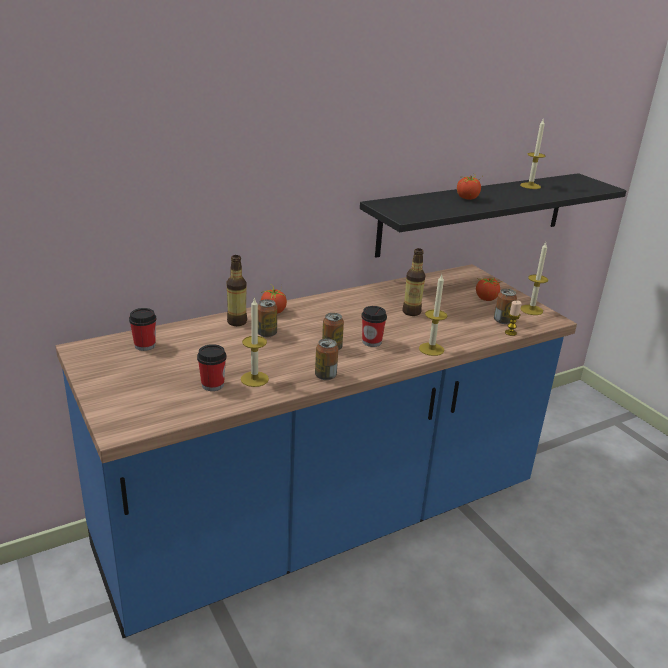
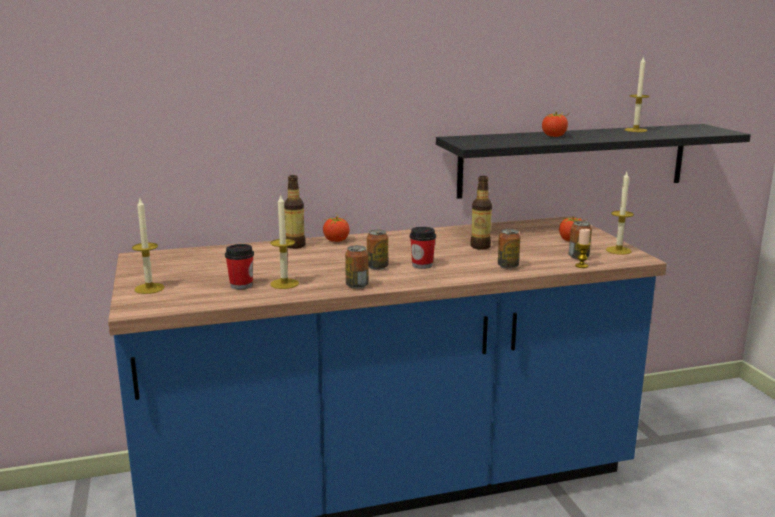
camera: 15 degrees right, 10 degrees down
cup [129,308,156,351] -> none
can [258,299,277,337] -> can moved to [498,229,520,269]
candle [419,275,447,356] -> candle moved to [132,199,164,294]

